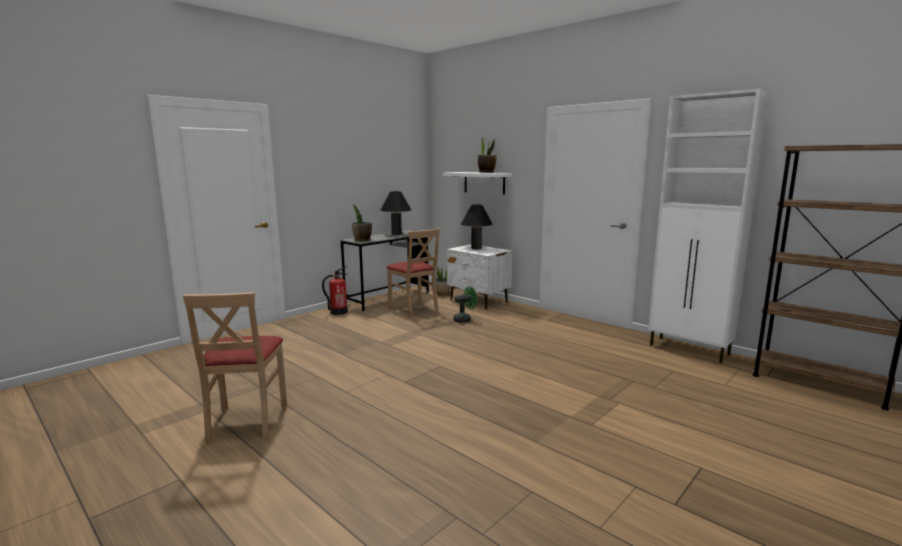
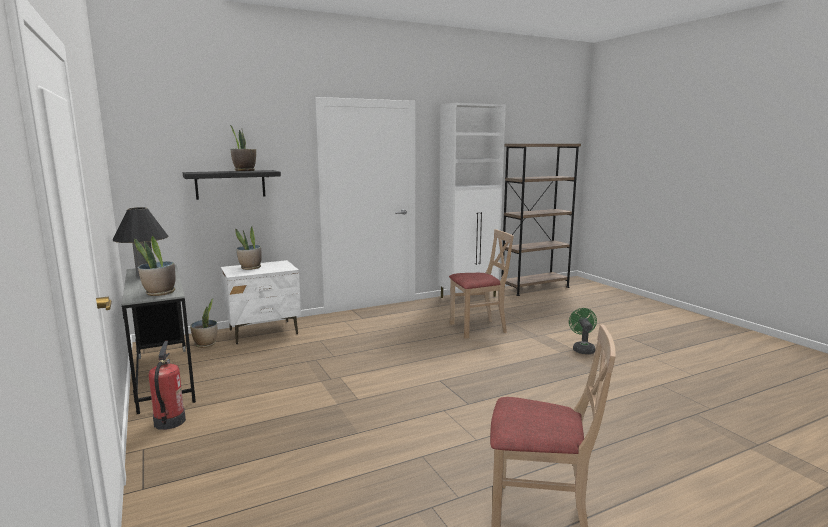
camera: 70 degrees left, 0 degrees up
beige chair [386,229,440,318] -> beige chair moved to [449,229,514,339]
white shelf [443,172,512,195] -> black shelf [183,170,281,200]
green fan [453,286,477,323] -> green fan moved to [569,308,597,354]
black table lamp [461,204,492,250] -> potted plant [235,226,262,270]

